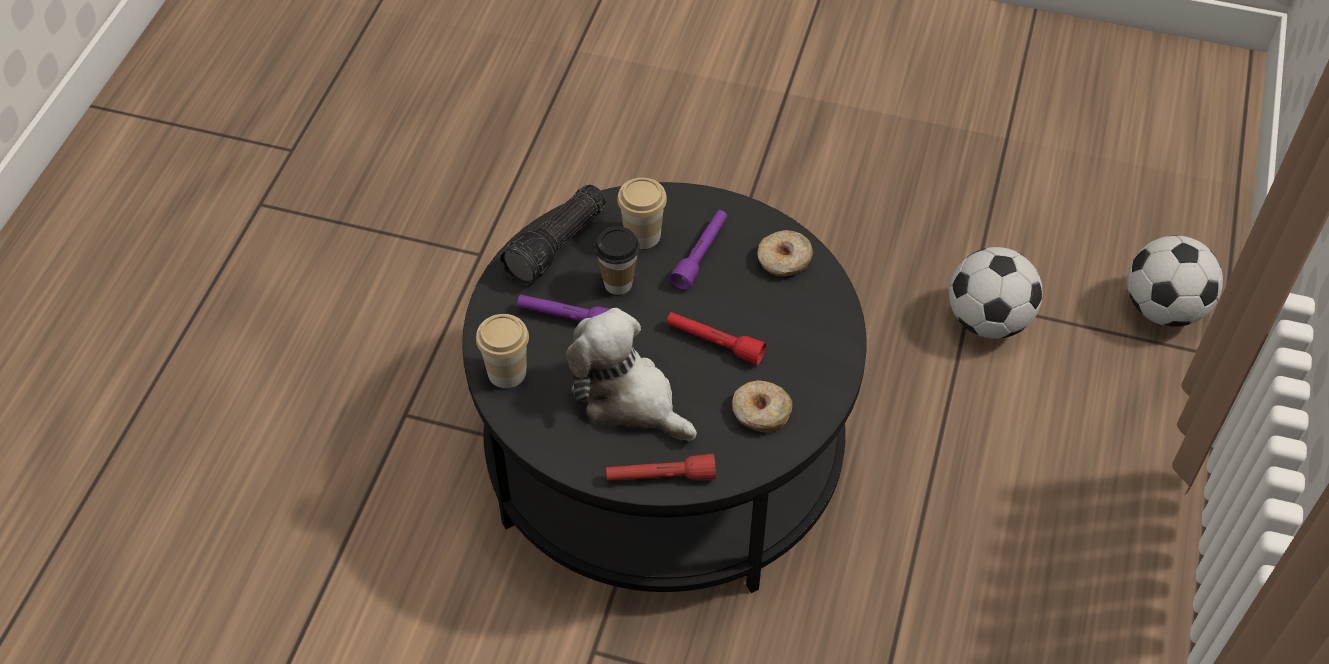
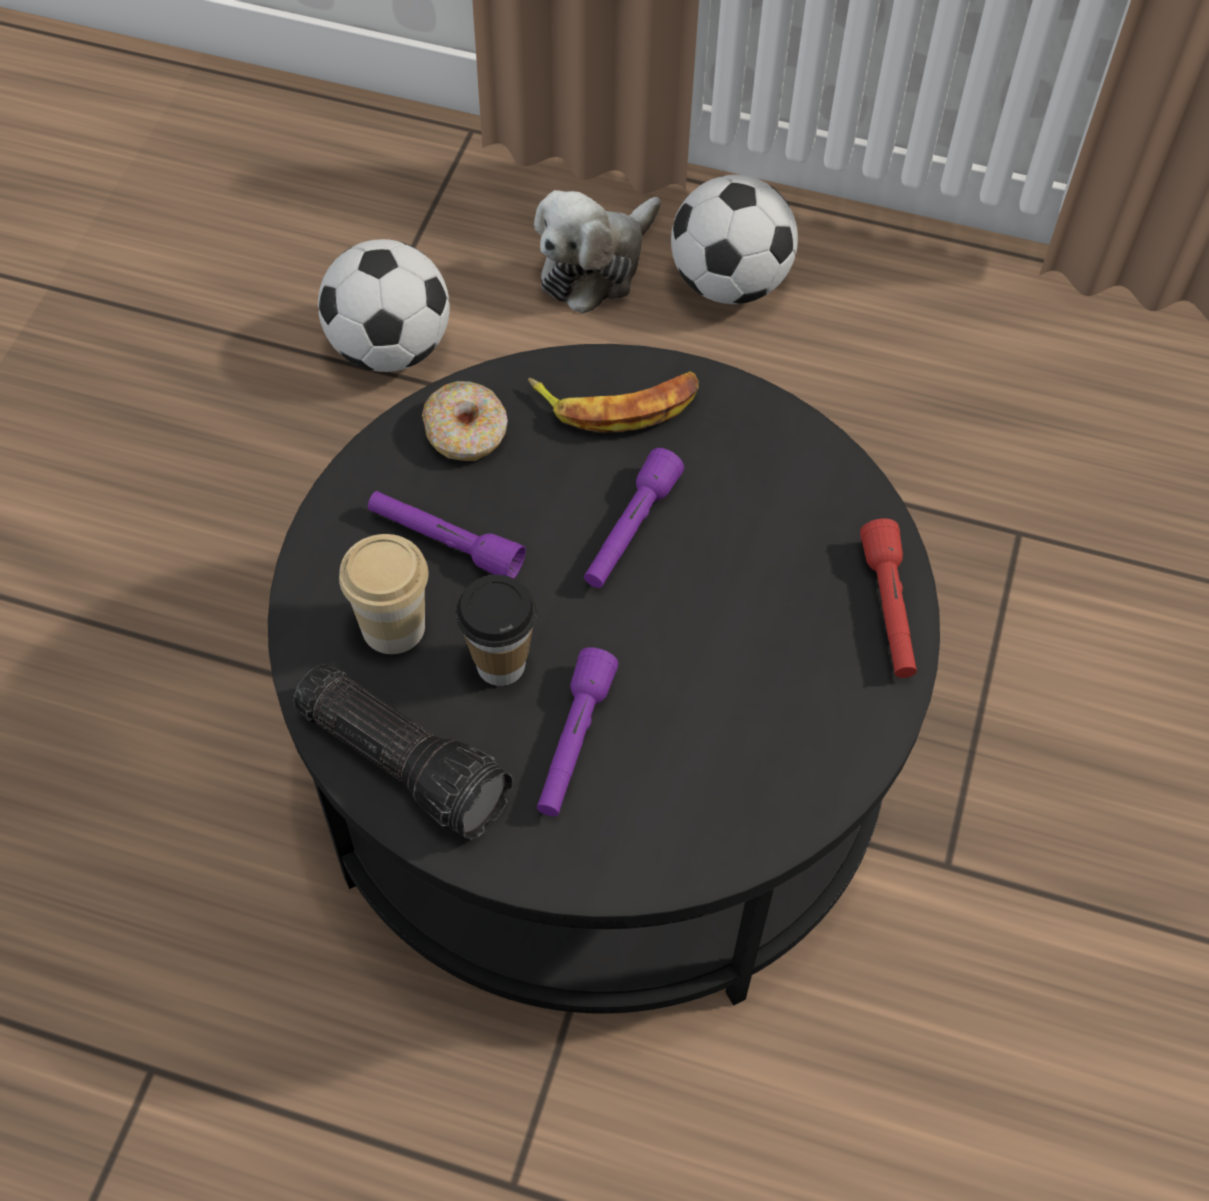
camera: 90 degrees left, 5 degrees up
cup [476,314,529,388] -> none
plush toy [566,308,697,441] -> plush toy moved to [534,190,661,314]
red flashlight [667,312,766,365] -> purple flashlight [584,448,684,588]
donut [732,380,792,433] -> none
football [1127,235,1223,327] -> football moved to [671,175,798,304]
none -> banana [528,372,699,433]

